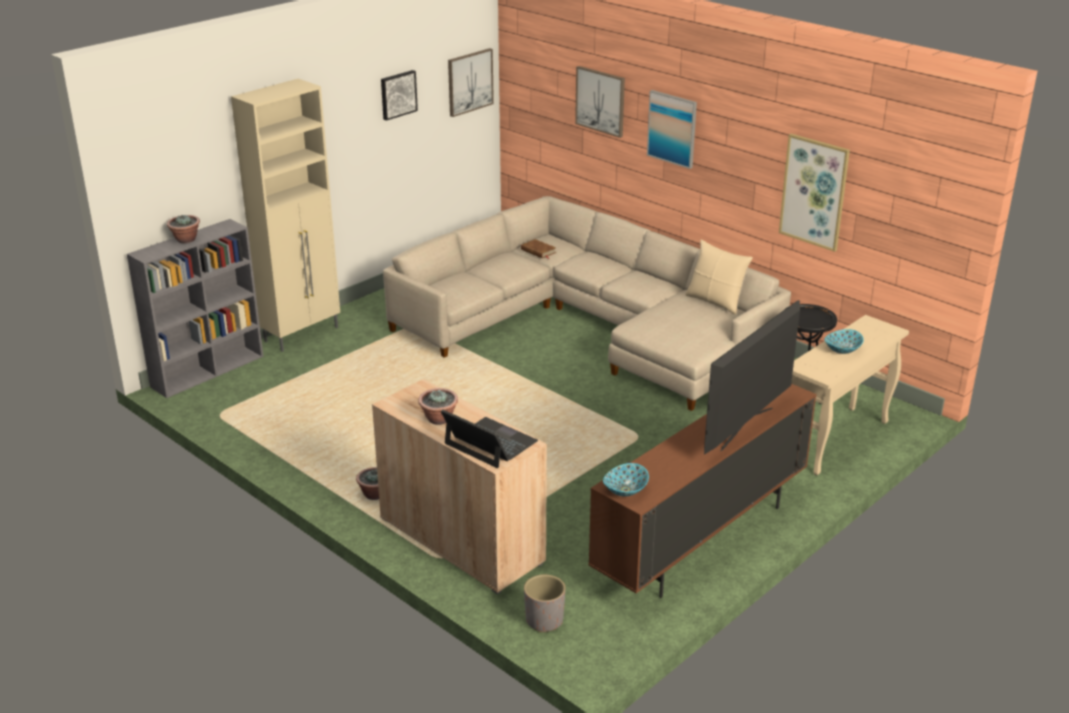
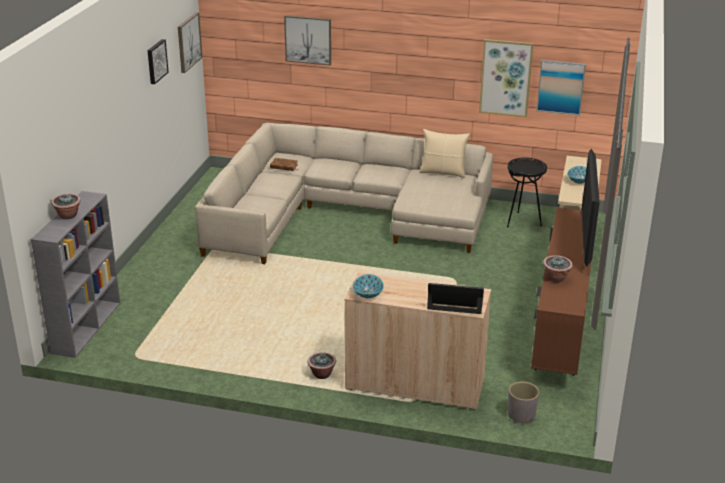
camera: 30 degrees left, 0 degrees up
beige cabinet [231,79,340,352] -> none
potted plant [418,388,458,425] -> potted plant moved to [543,255,573,282]
bowl [603,463,649,496] -> bowl moved to [353,274,384,298]
picture [647,90,697,169] -> picture moved to [536,60,586,115]

